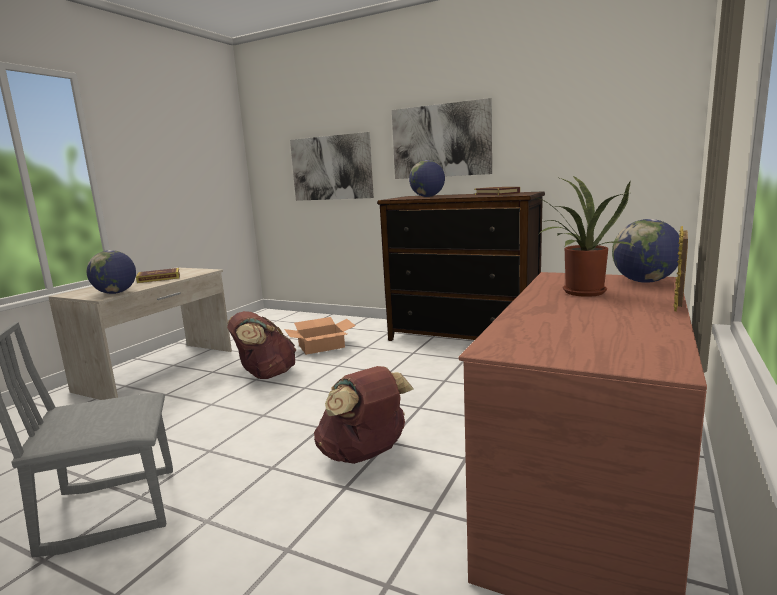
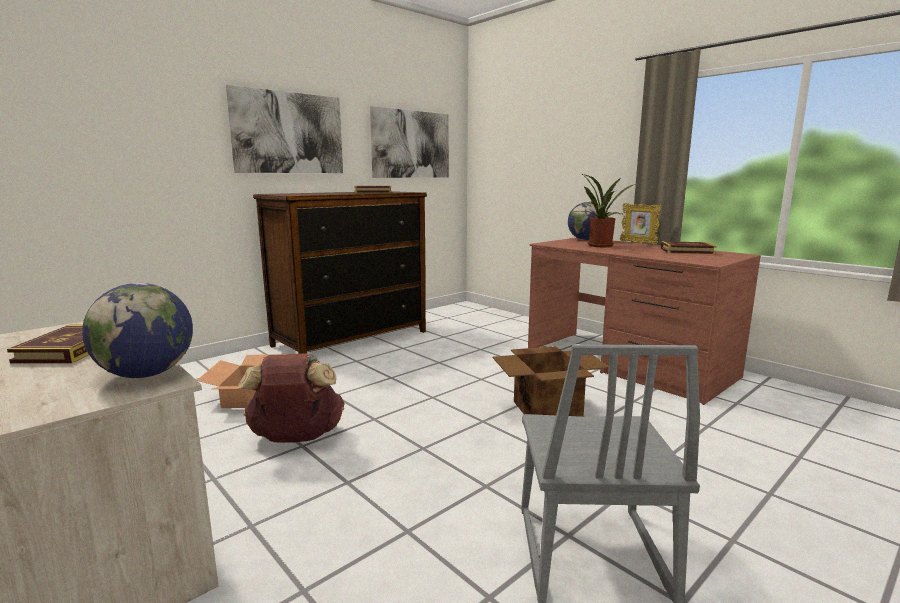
camera: 70 degrees left, 0 degrees up
picture [290,132,374,201] -> picture moved to [370,106,449,178]
brown backpack [314,366,414,464] -> cardboard box [493,346,609,417]
globe [409,160,445,197] -> none
none -> book [661,241,716,254]

